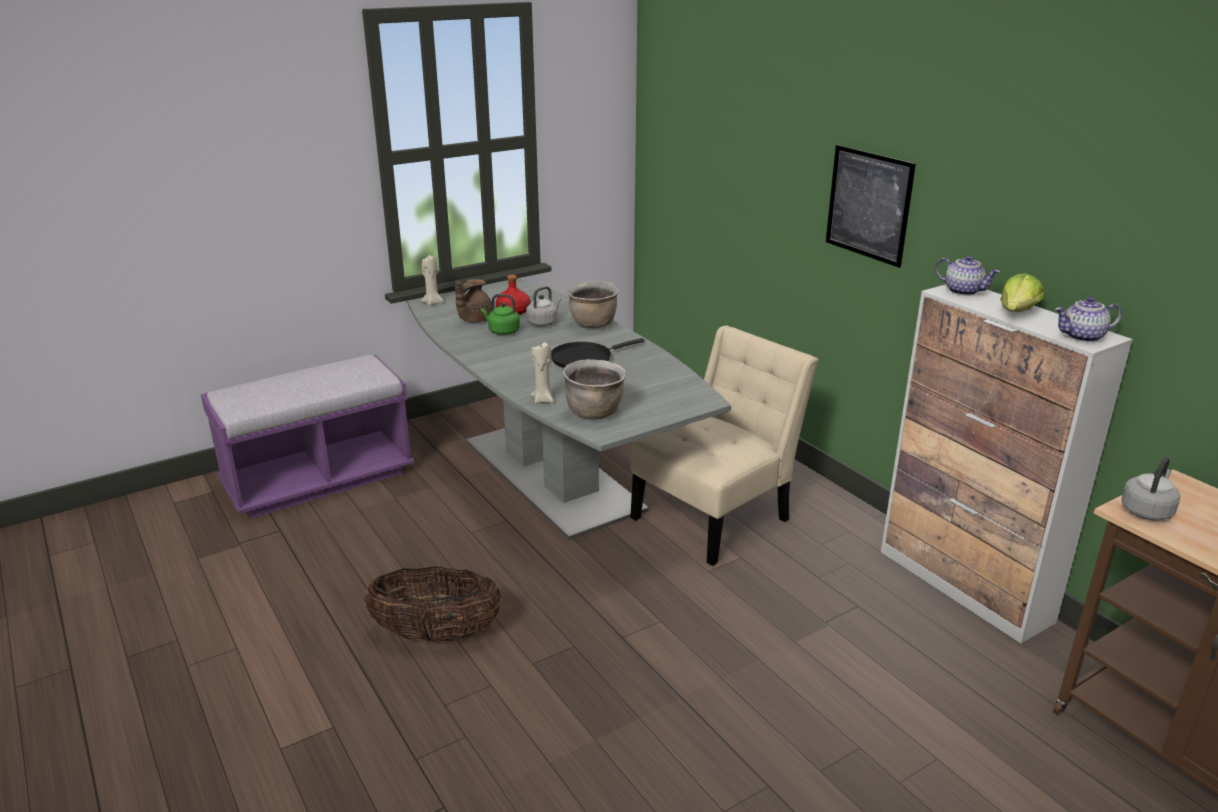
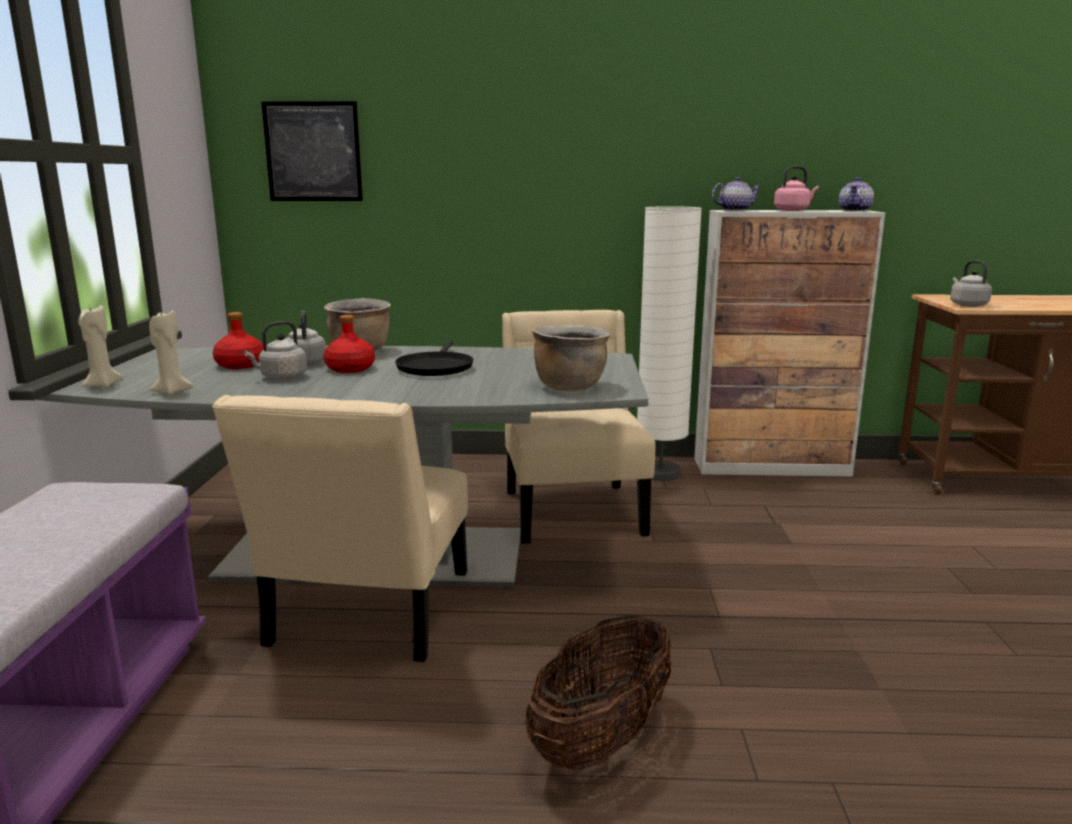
camera: 55 degrees left, 10 degrees down
brown teapot [455,279,492,322] -> none
green kettle [481,294,520,335] -> grey kettle [244,321,307,380]
beige candle [531,342,554,404] -> beige candle moved to [149,310,193,395]
picture [826,145,916,268] -> picture moved to [261,101,363,201]
lettuce [1000,273,1045,312] -> pink kettle [774,166,819,211]
none -> beige chair [212,395,468,662]
none -> red bottle [323,315,375,373]
none -> white floor lamp [637,206,702,481]

